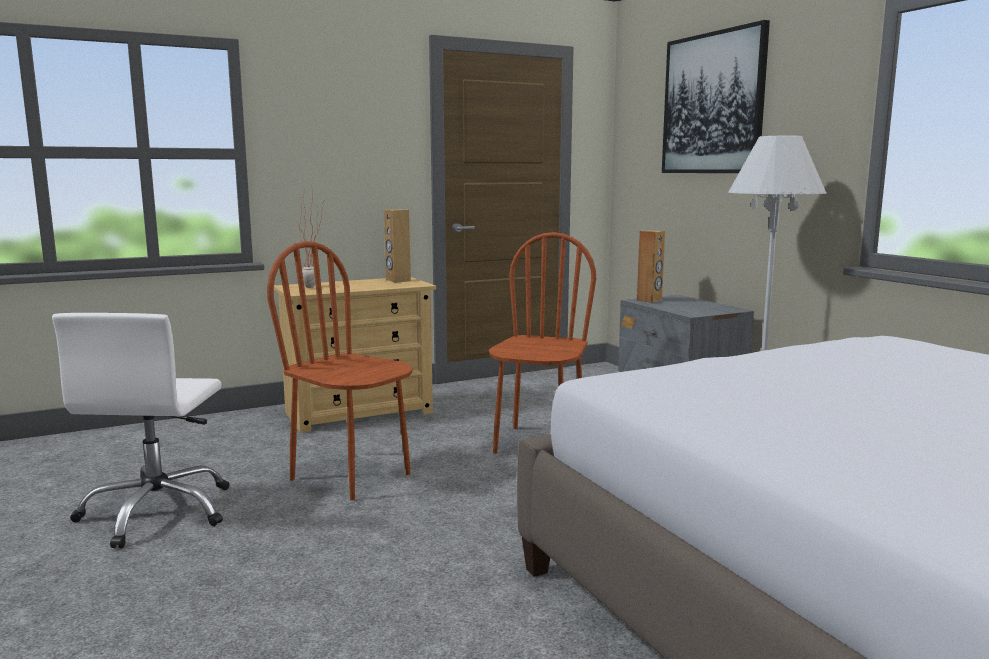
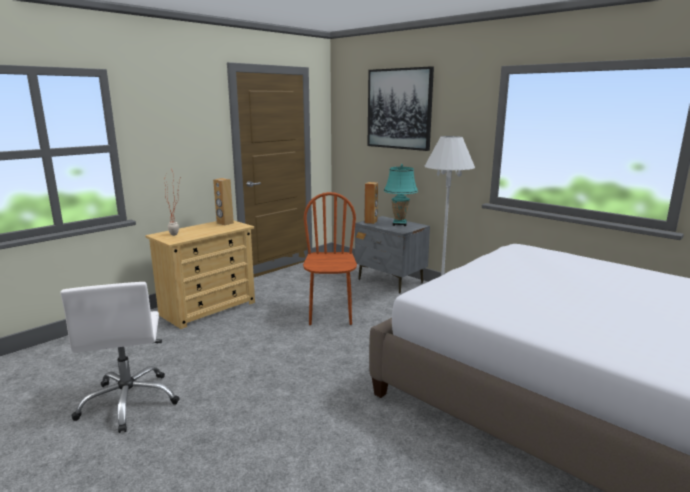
camera: 20 degrees left, 5 degrees up
brown chair [267,241,413,501] -> none
none -> turquoise table lamp [384,164,418,226]

